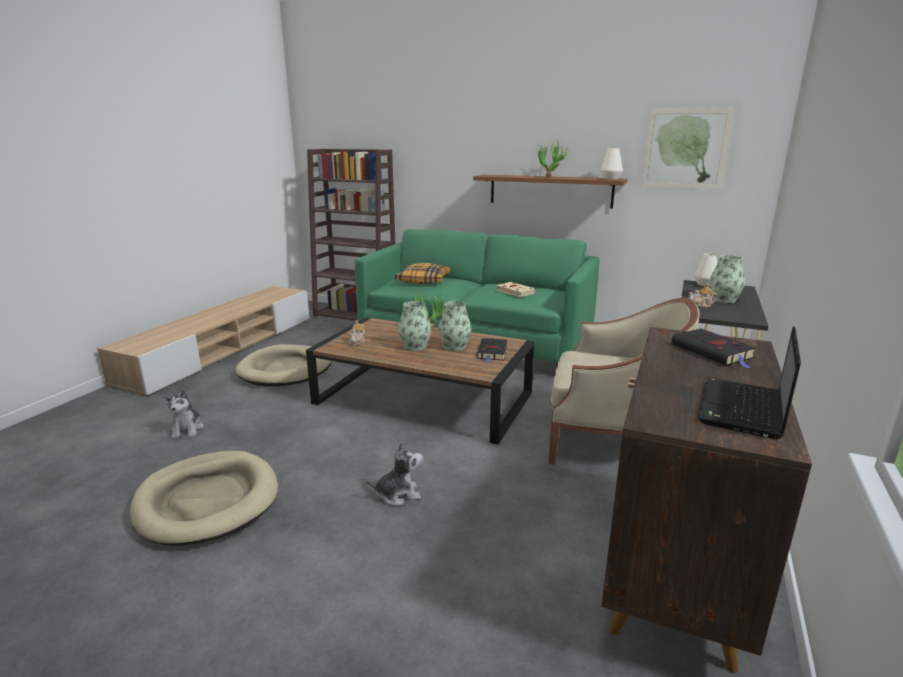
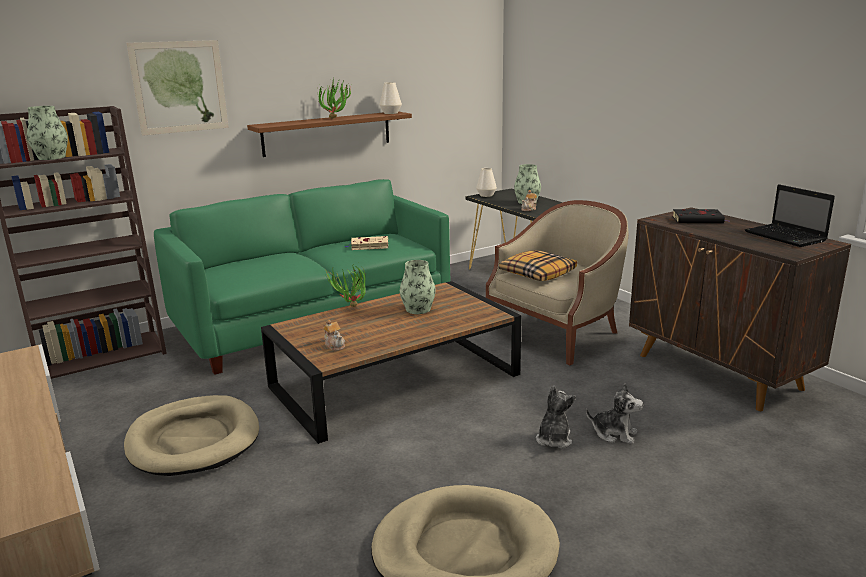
camera: 55 degrees left, 0 degrees up
plush toy [162,388,204,439] -> plush toy moved to [586,383,643,444]
pillow [395,263,451,284] -> pillow moved to [499,250,577,281]
vase [398,301,431,351] -> vase moved to [27,106,68,160]
black book [477,338,507,363] -> none
picture [641,107,735,190] -> picture moved to [126,40,229,136]

